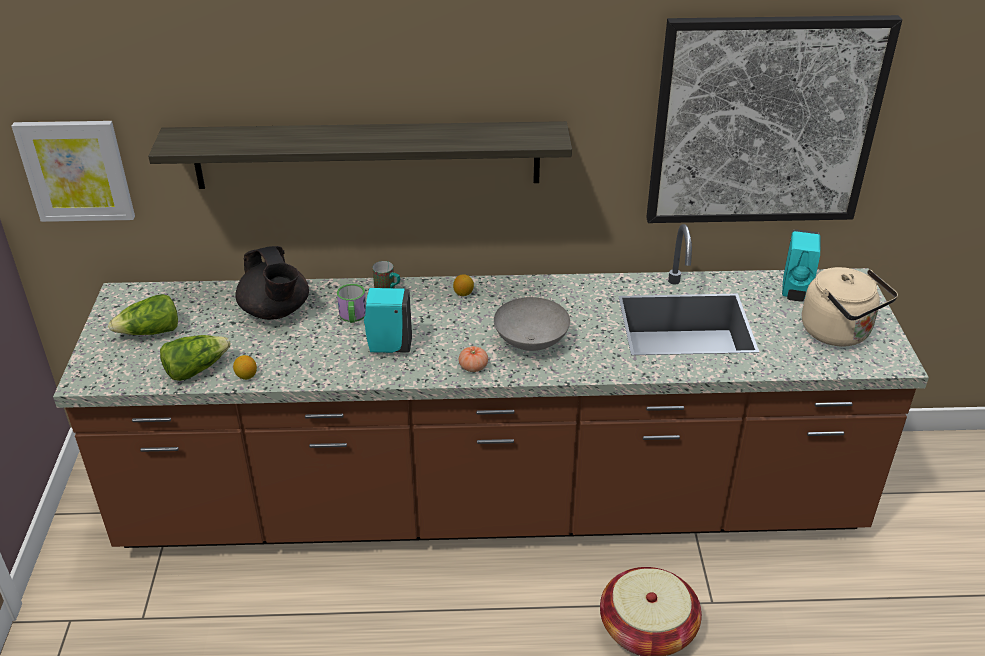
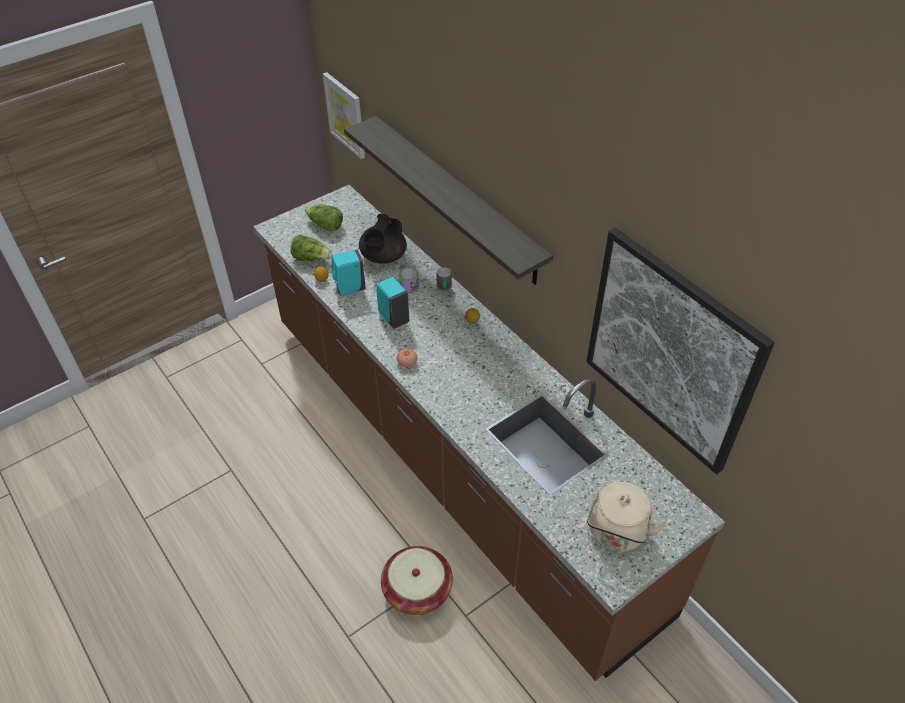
camera: 55 degrees right, 10 degrees up
grey bowl [494,297,570,351] -> none
turquoise soap dispenser [782,229,821,302] -> turquoise soap dispenser moved to [332,250,366,296]

